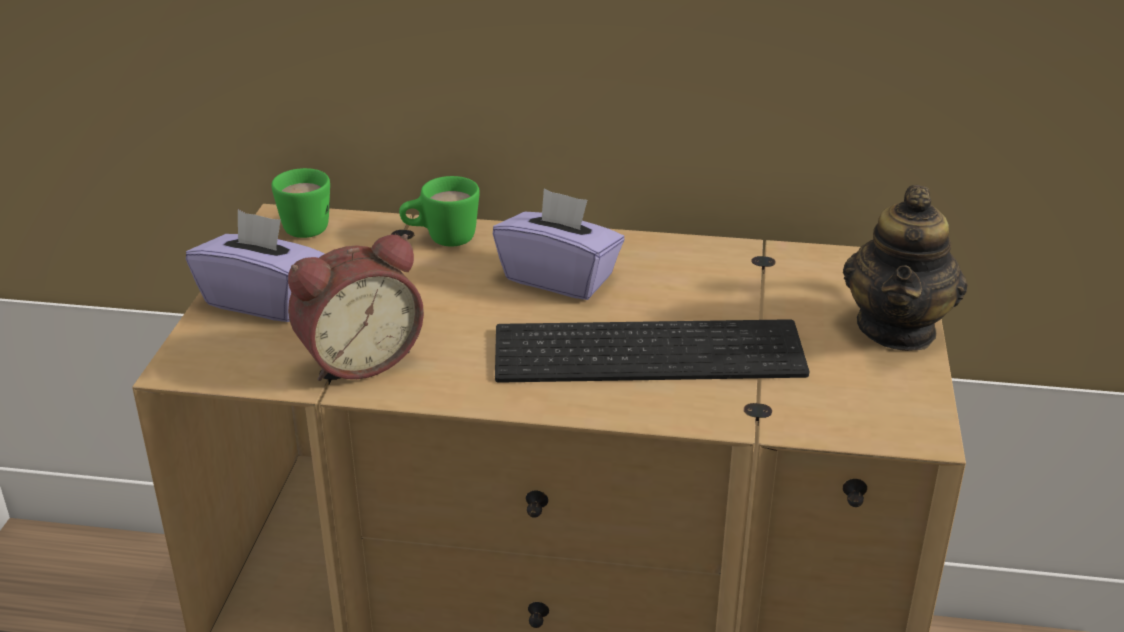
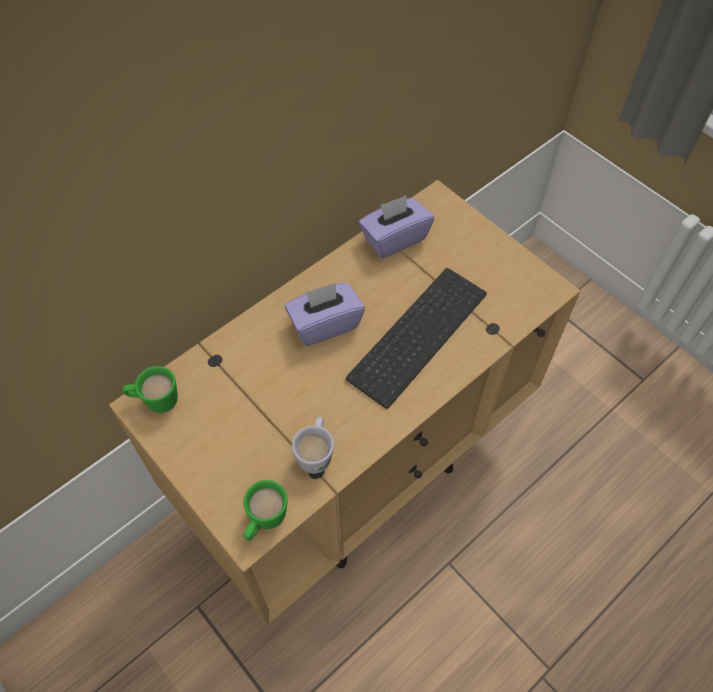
camera: 50 degrees left, 25 degrees up
purple tissue box [186,210,325,322] -> purple tissue box moved to [359,196,434,258]
alarm clock [288,234,424,381] -> white mug [292,417,334,474]
green mug [399,176,480,246] -> green mug moved to [243,480,288,541]
teapot [843,185,968,351] -> none

